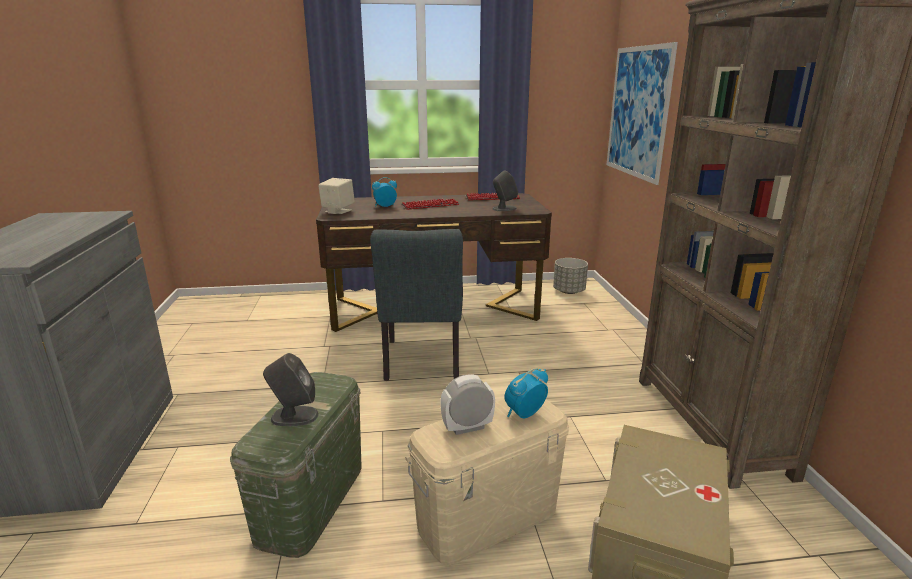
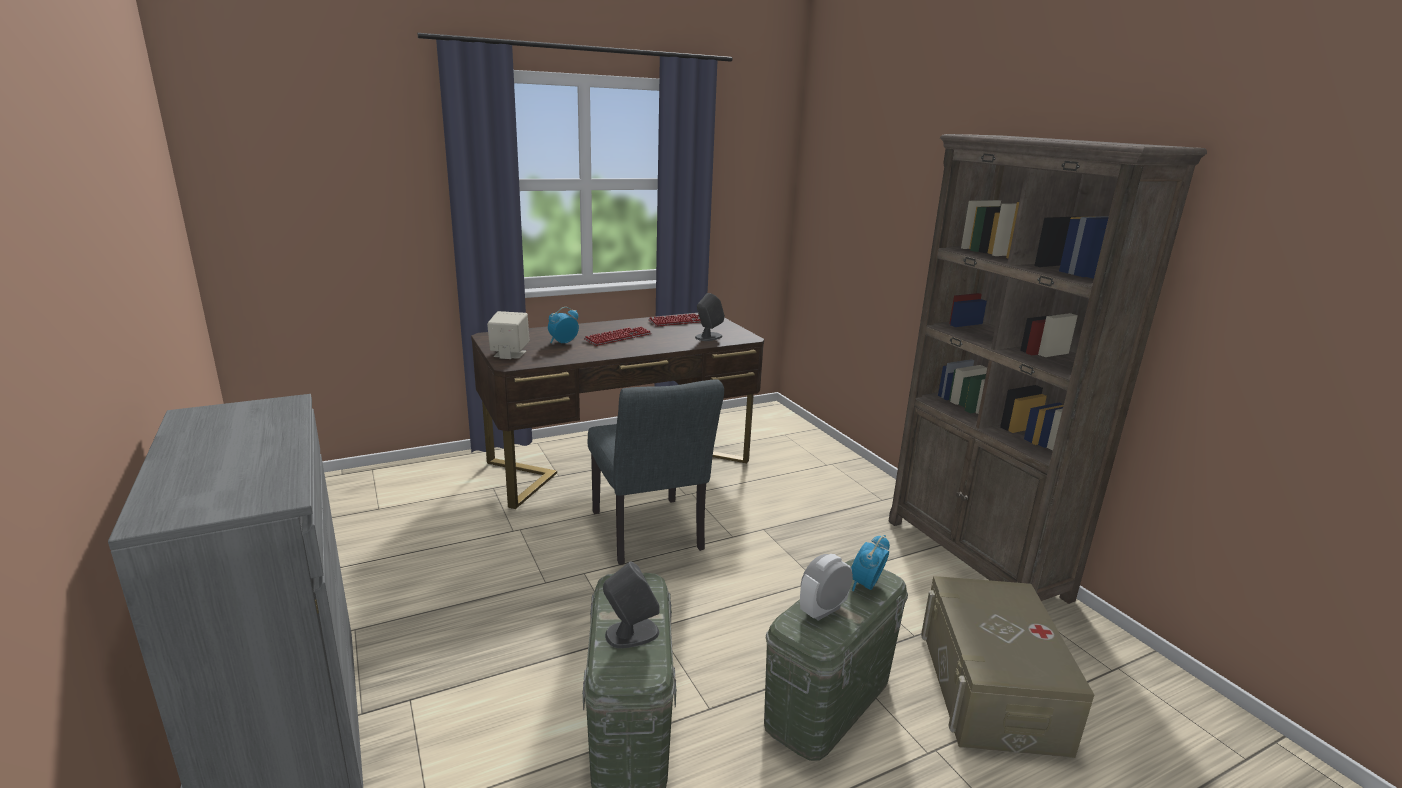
camera: 20 degrees left, 0 degrees up
beige storage box [406,399,569,565] -> green storage box [764,559,908,761]
grey planter [553,258,588,294] -> none
picture [606,42,678,185] -> none

